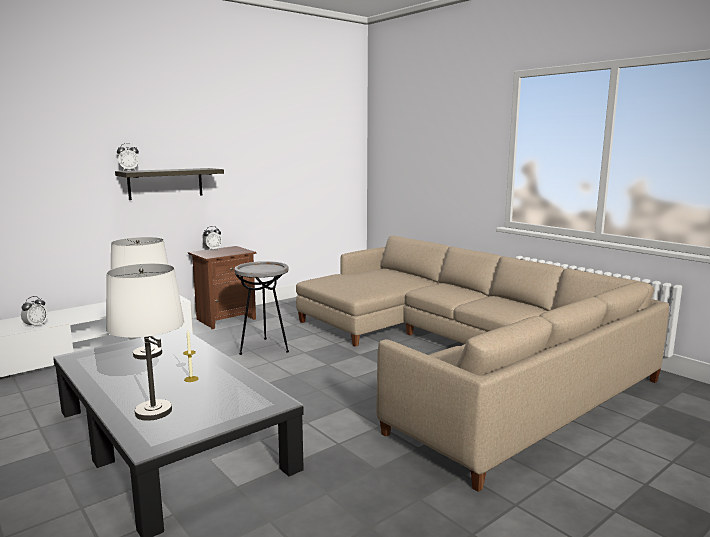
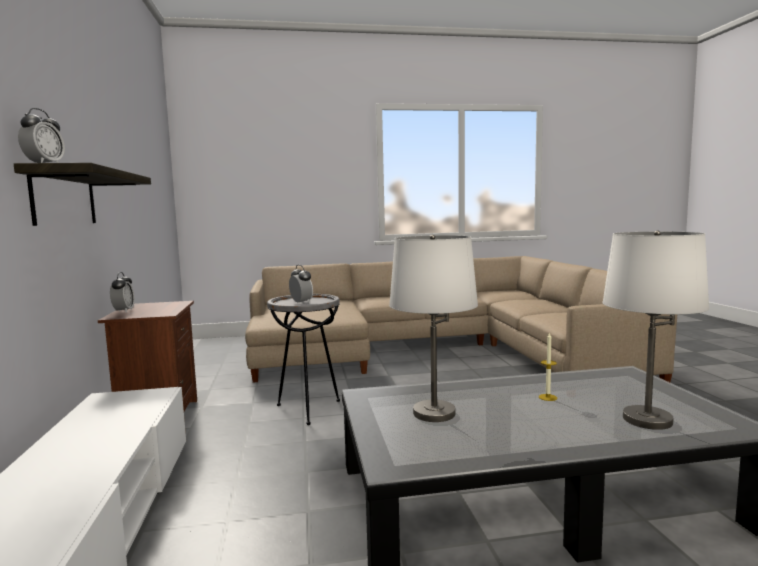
camera: 60 degrees left, 5 degrees down
alarm clock [21,296,48,328] -> alarm clock moved to [289,265,313,304]

